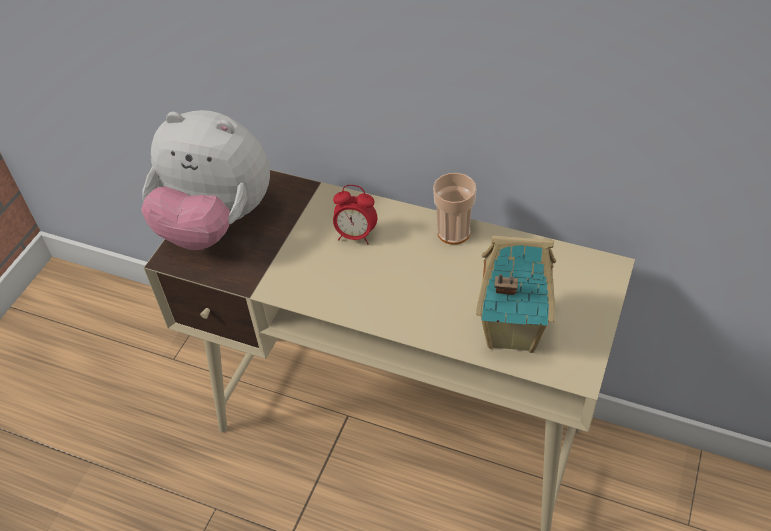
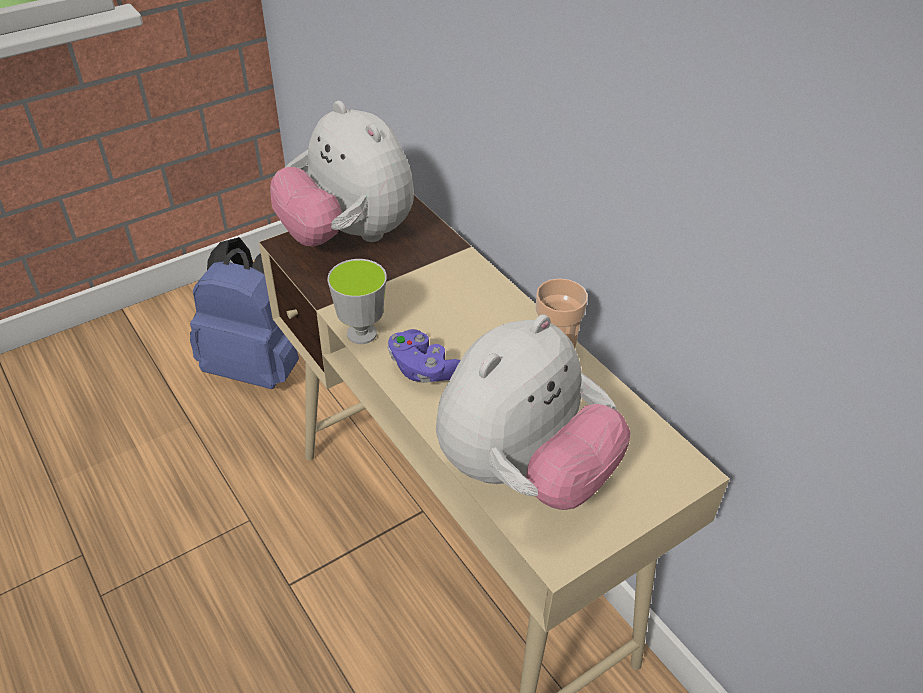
camera: 30 degrees right, 5 degrees down
alarm clock [333,185,377,244] -> none
toy house [476,235,556,353] -> plush toy [436,314,630,510]
none -> blue backpack [190,237,299,389]
none -> cup [327,259,387,344]
none -> purple game controller [388,329,461,383]

